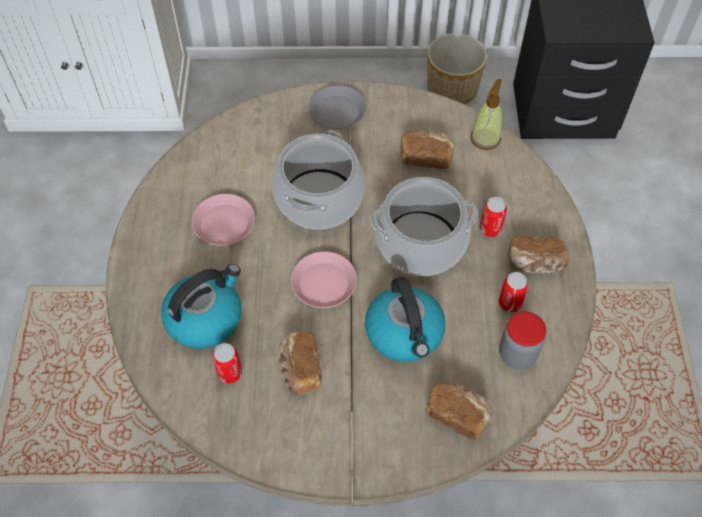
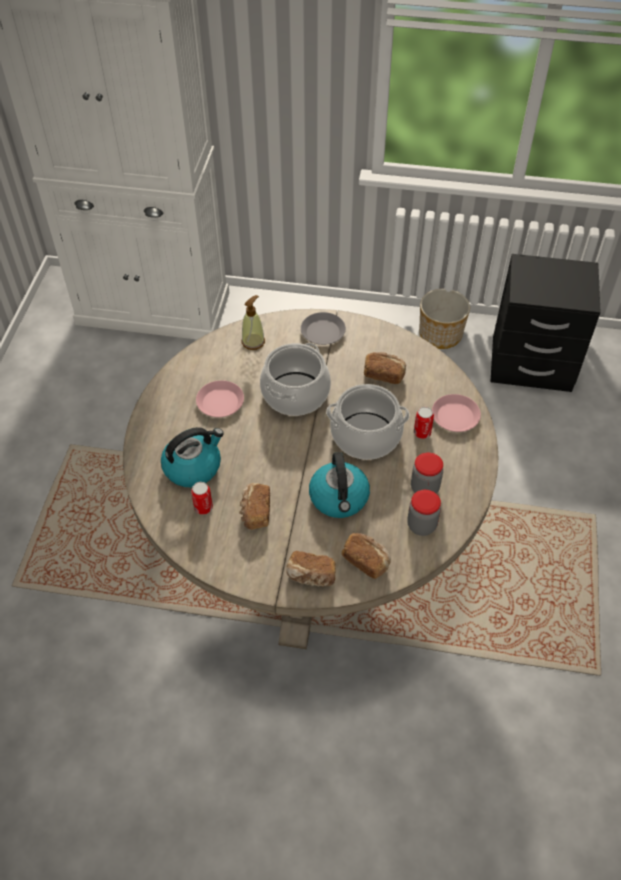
camera: 10 degrees right, 5 degrees down
pink plate [291,251,357,308] -> pink plate moved to [432,394,481,432]
soap dispenser [470,79,503,150] -> soap dispenser moved to [242,295,265,350]
can [499,272,528,313] -> jar [411,453,443,494]
bread [508,236,569,274] -> bread moved to [286,551,336,587]

